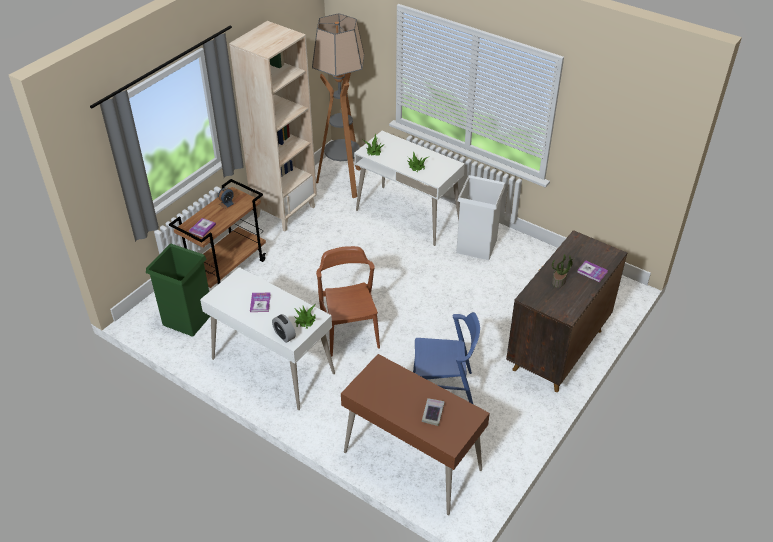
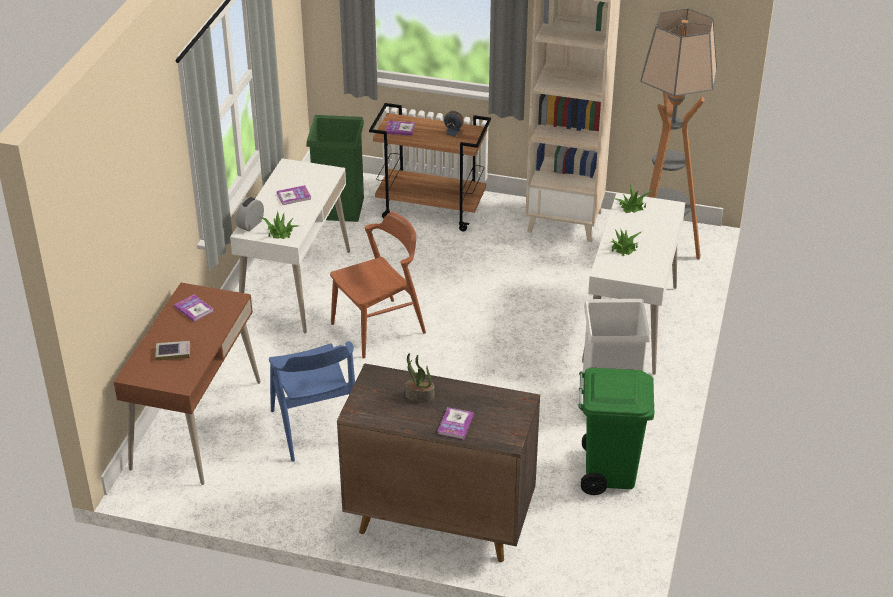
camera: 70 degrees right, 5 degrees down
none -> book [174,294,214,322]
none -> green trash can [578,368,654,495]

